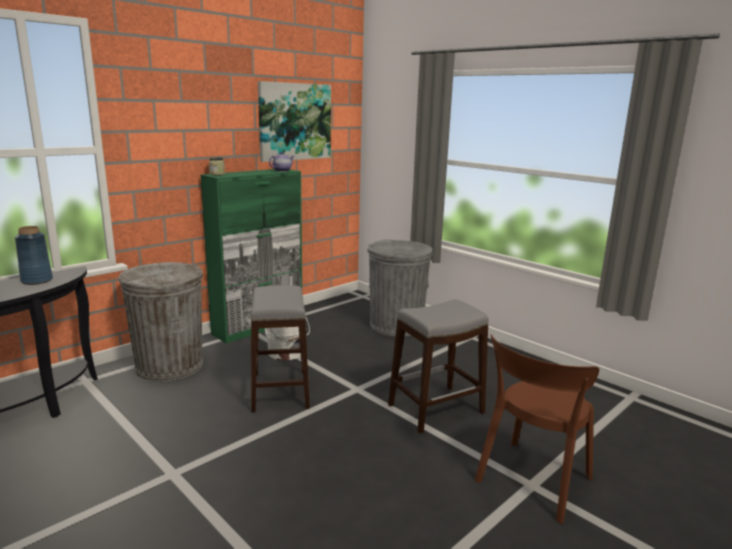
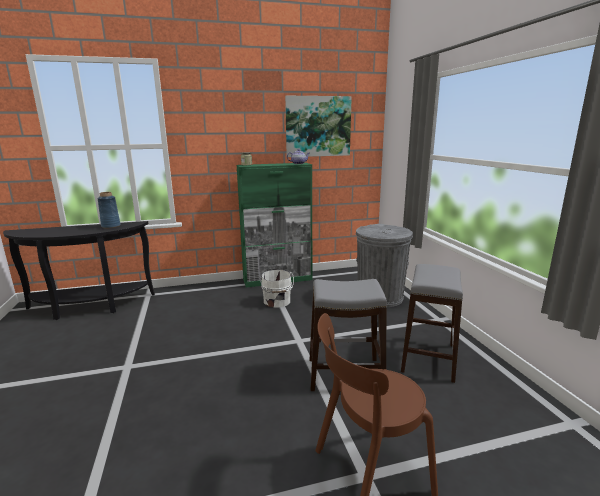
camera: 30 degrees right, 0 degrees up
grey trash can [118,262,203,382] -> none
grey stool [251,285,310,413] -> grey stool moved to [401,264,463,383]

